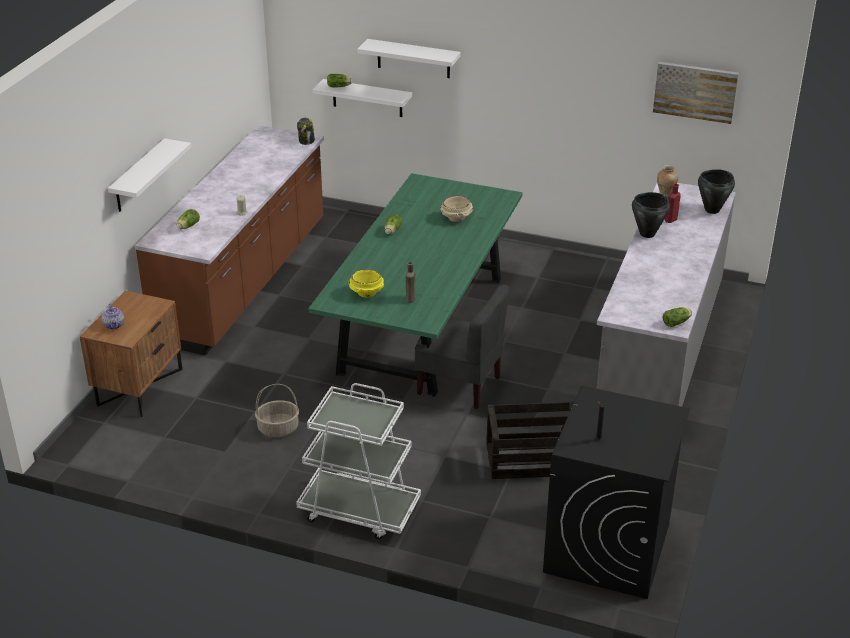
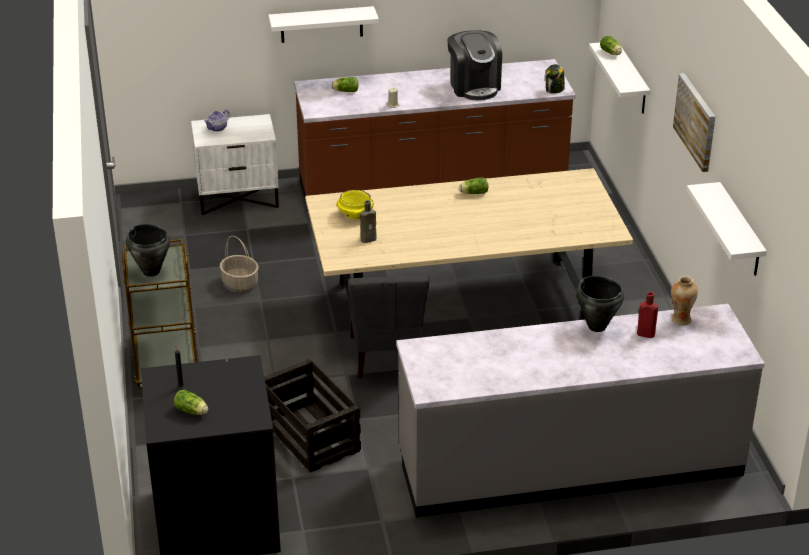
camera: 60 degrees right, 0 degrees up
brown nightstand [80,291,182,417] -> white nightstand [191,114,279,215]
white cart [296,383,421,540] -> brown cart [121,239,197,389]
green dining table [308,173,522,397] -> beige dining table [305,168,633,320]
white shelf [357,39,461,78] -> white shelf moved to [687,182,767,276]
beige bowl [440,196,473,222] -> none
picture [653,62,739,124] -> picture moved to [673,73,715,172]
lettuce [663,307,692,327] -> lettuce moved to [174,390,208,415]
black cooking pot [698,169,735,214] -> black cooking pot moved to [126,224,170,277]
none -> coffee machine [447,30,502,100]

